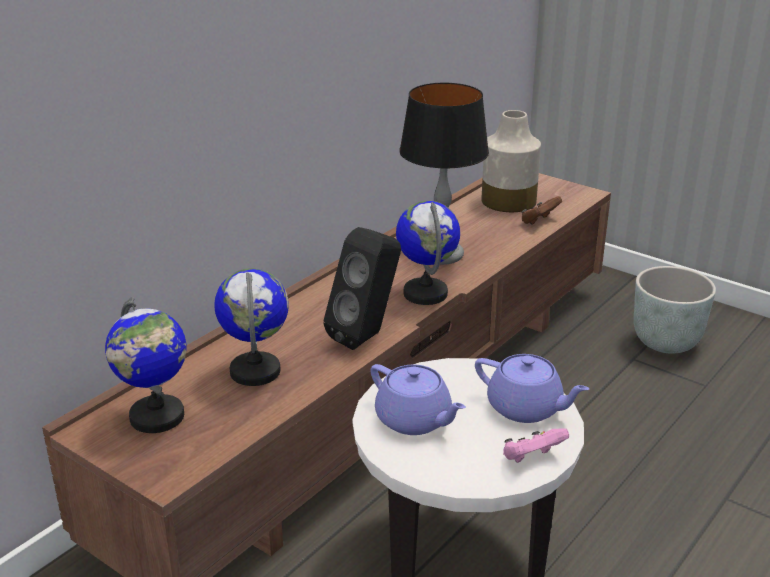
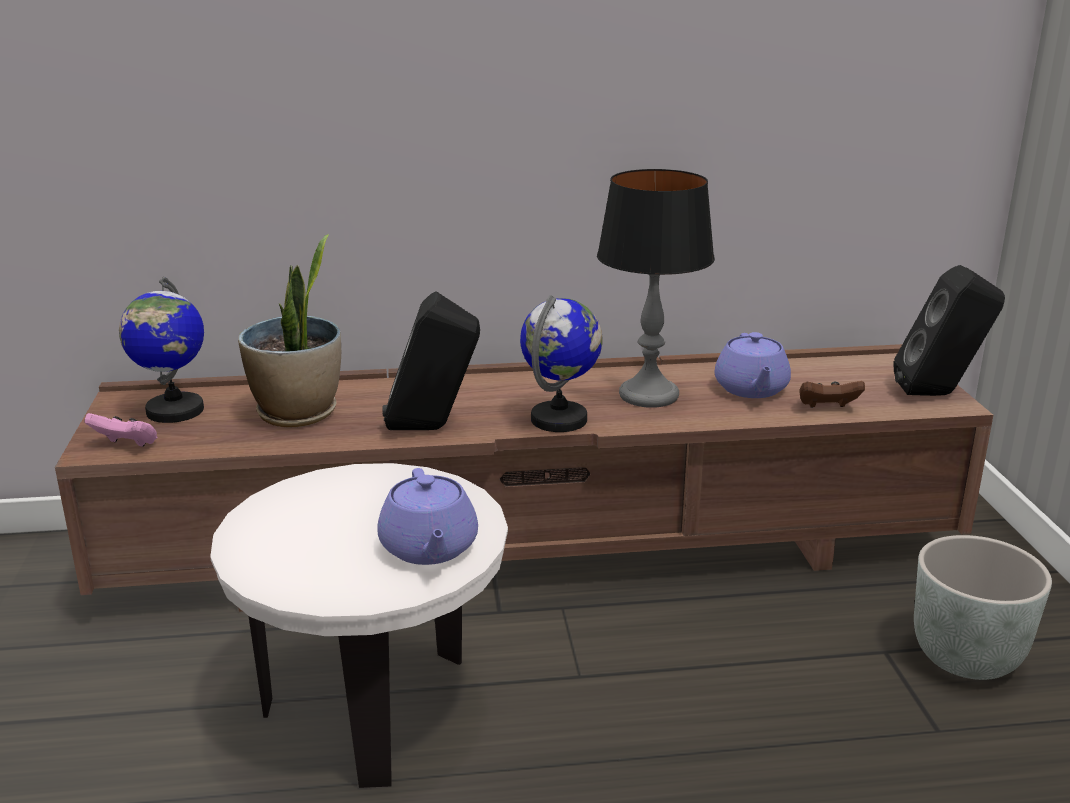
camera: 45 degrees right, 5 degrees down
globe [214,268,289,386] -> potted plant [238,234,341,428]
purple teapot [371,364,466,435] -> purple teapot moved to [715,332,791,398]
beige vase [481,110,541,212] -> none
pink game controller [503,428,569,463] -> pink game controller moved to [85,413,157,447]
none -> black speaker [893,265,1005,396]

